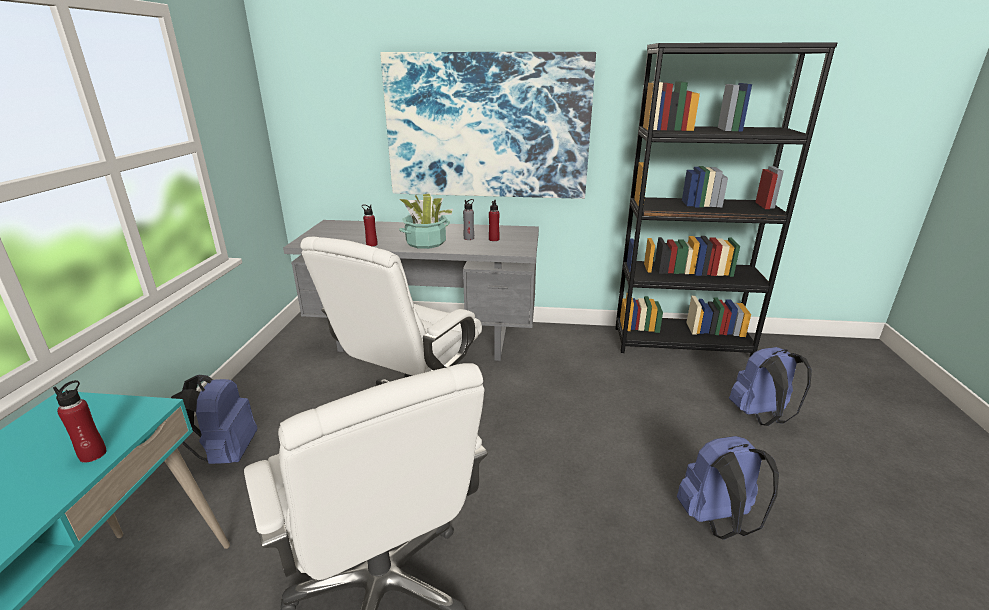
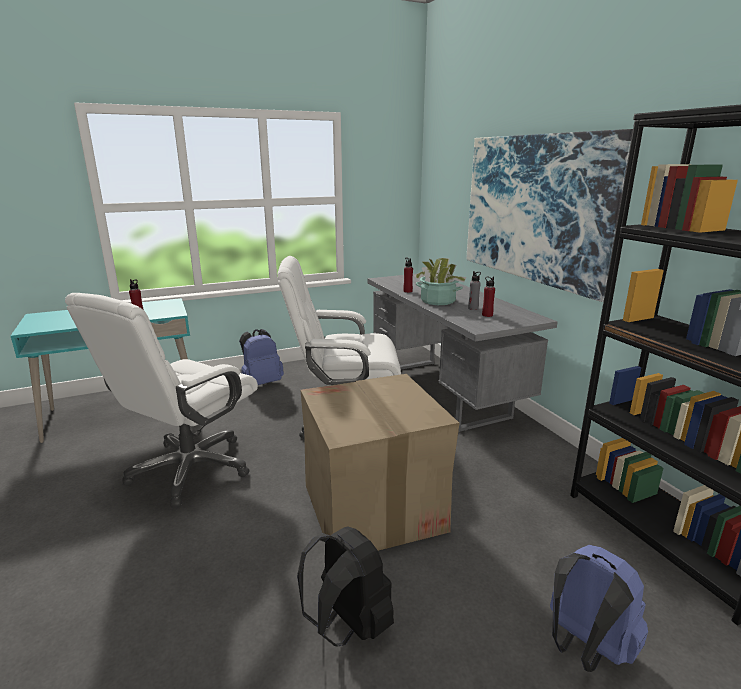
camera: 60 degrees right, 5 degrees down
blue backpack [677,436,779,540] -> black backpack [297,526,394,646]
none -> cardboard box [300,374,459,551]

